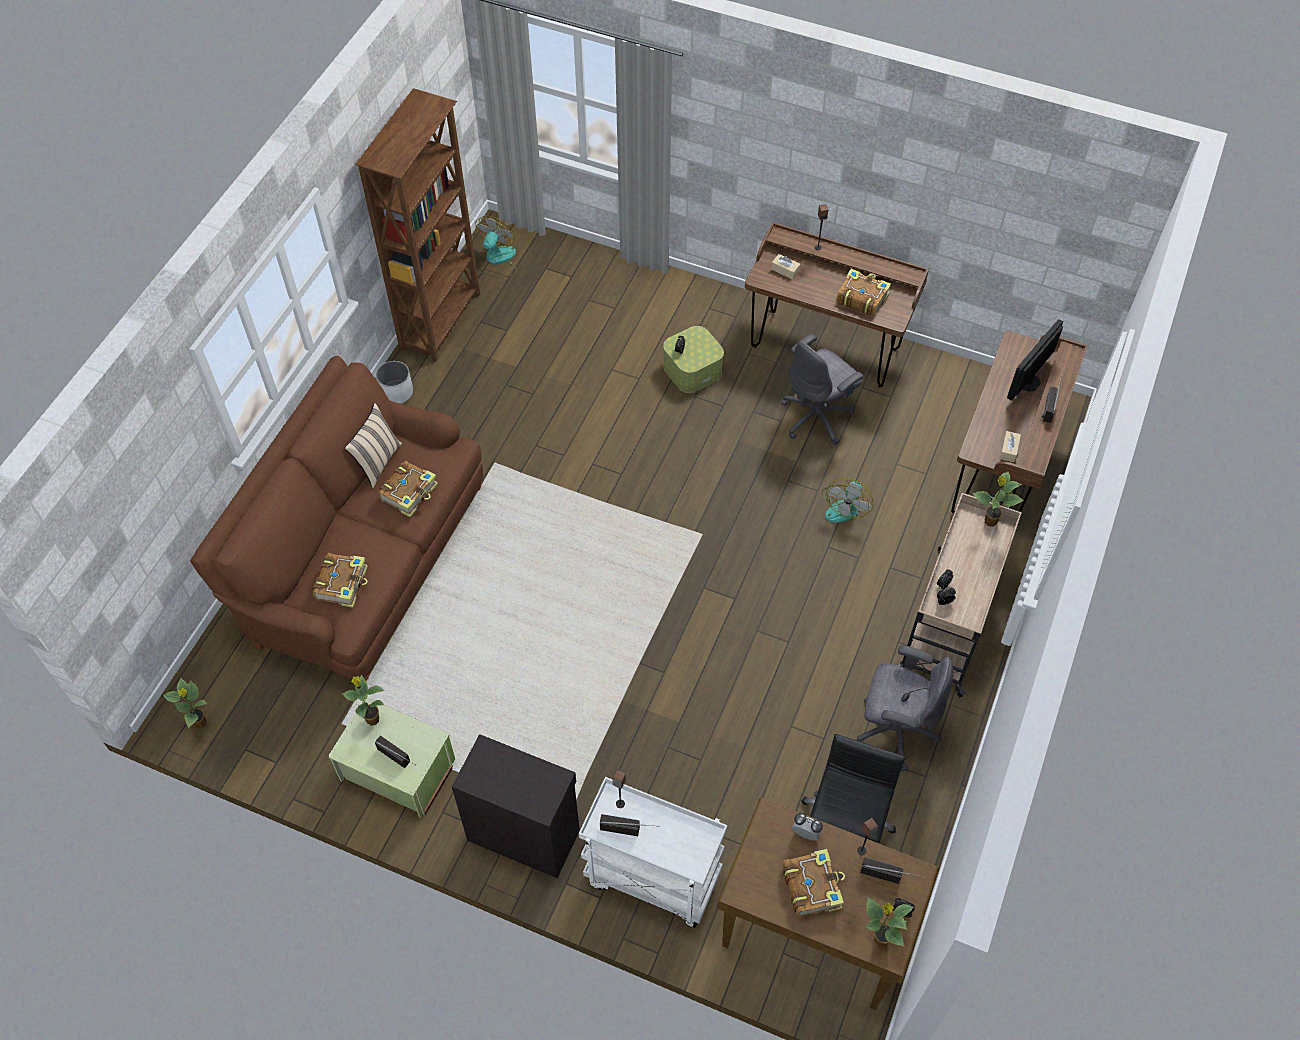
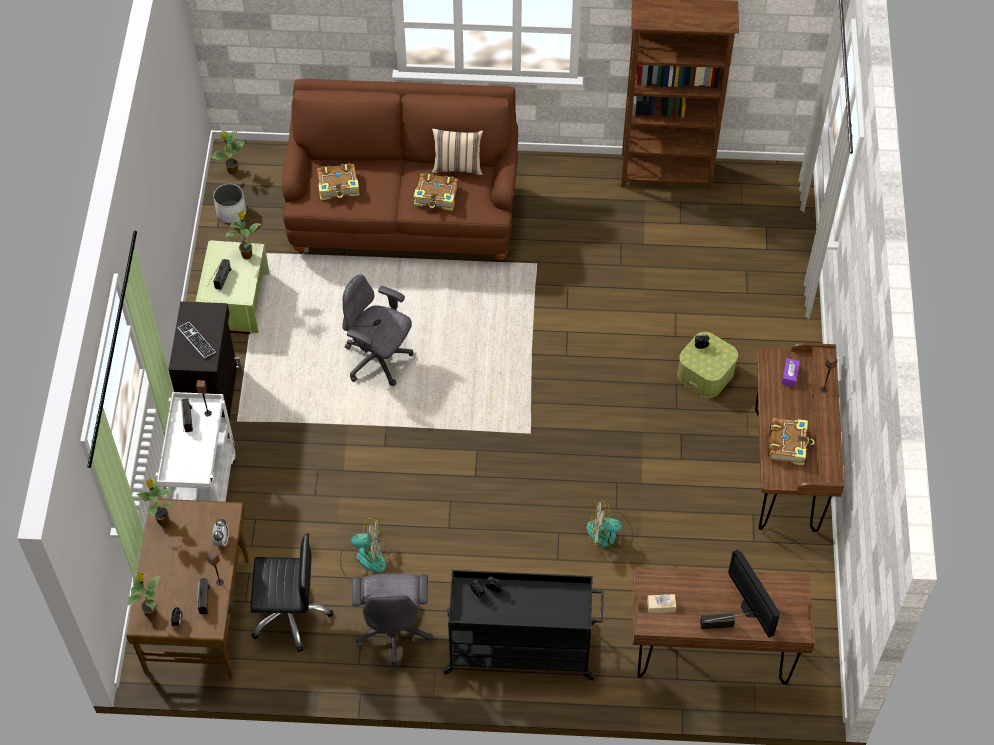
camera: 70 degrees right, 0 degrees up
white planter [376,361,413,404] -> white planter moved to [213,184,246,223]
fan [475,216,517,277] -> fan moved to [340,516,386,582]
beige tissue box [771,254,800,279] -> purple tissue box [782,358,800,387]
grey office chair [781,334,864,445] -> grey office chair moved to [342,274,413,386]
book [782,849,845,917] -> none
beige cart [897,493,1022,697] -> black cart [441,570,604,680]
potted plant [973,472,1024,527] -> potted plant moved to [137,479,174,525]
monitor [1007,319,1063,401] -> monitor turned 135 degrees counterclockwise [728,549,780,638]
none -> keyboard [177,322,216,358]

